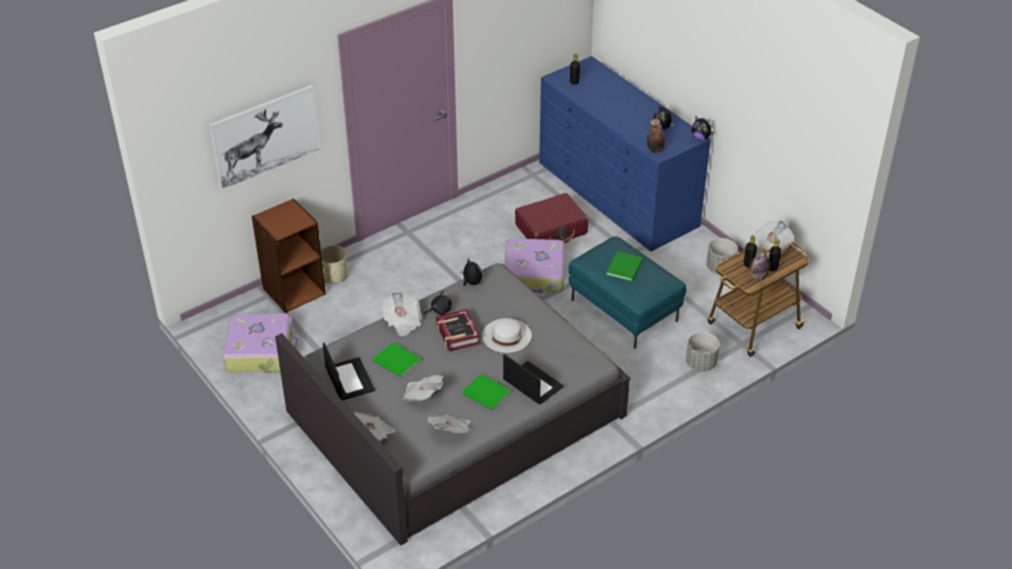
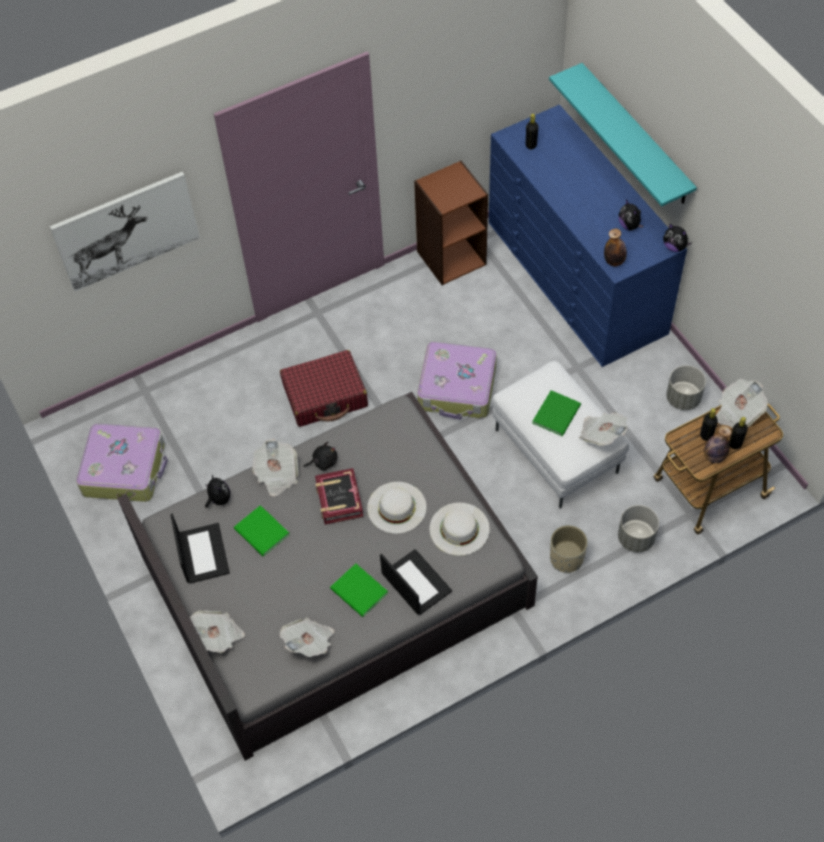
camera: 10 degrees right, 15 degrees up
brown bookcase [252,198,326,313] -> brown bookcase moved to [414,161,488,285]
beige planter [321,245,347,283] -> beige planter moved to [550,525,588,573]
newspaper [403,375,443,401] -> newspaper moved to [579,412,627,446]
plush toy [460,258,482,286] -> plush toy moved to [205,474,230,508]
red suitcase [515,193,588,244] -> red suitcase moved to [280,350,368,427]
turquoise ottoman [568,236,686,349] -> white ottoman [491,361,629,509]
none -> white hat [430,503,490,556]
none -> turquoise shelf [549,63,697,206]

